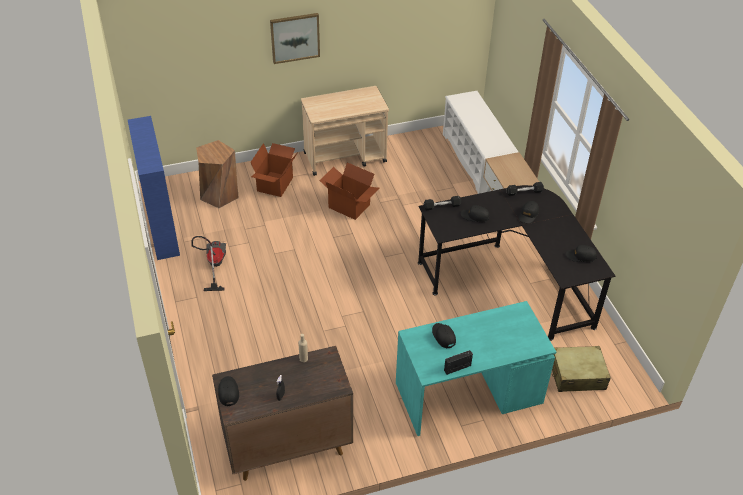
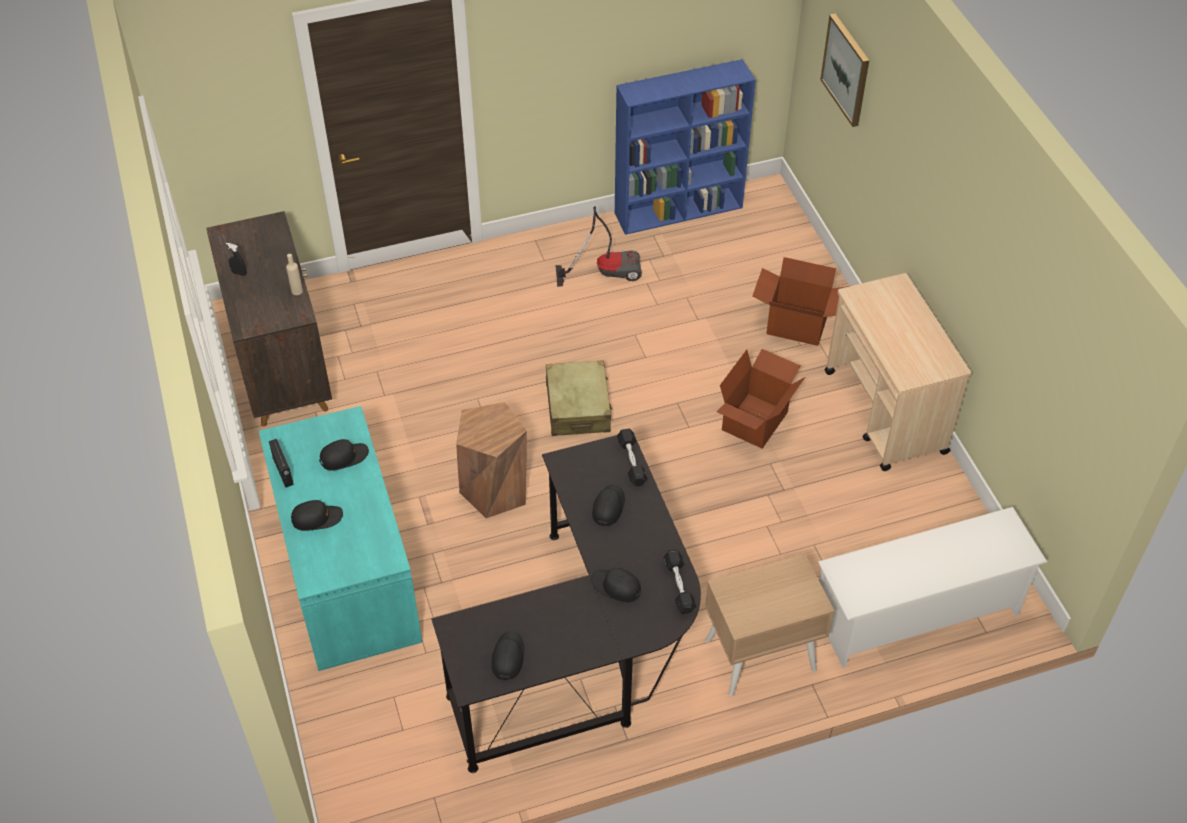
camera: 90 degrees right, 5 degrees up
brown stool [196,140,238,208] -> brown stool moved to [456,402,527,518]
black cap [218,376,239,406] -> black cap moved to [291,500,343,531]
picture [270,13,320,64] -> picture moved to [820,14,869,127]
beige suitcase [551,346,611,392] -> beige suitcase moved to [546,360,612,436]

